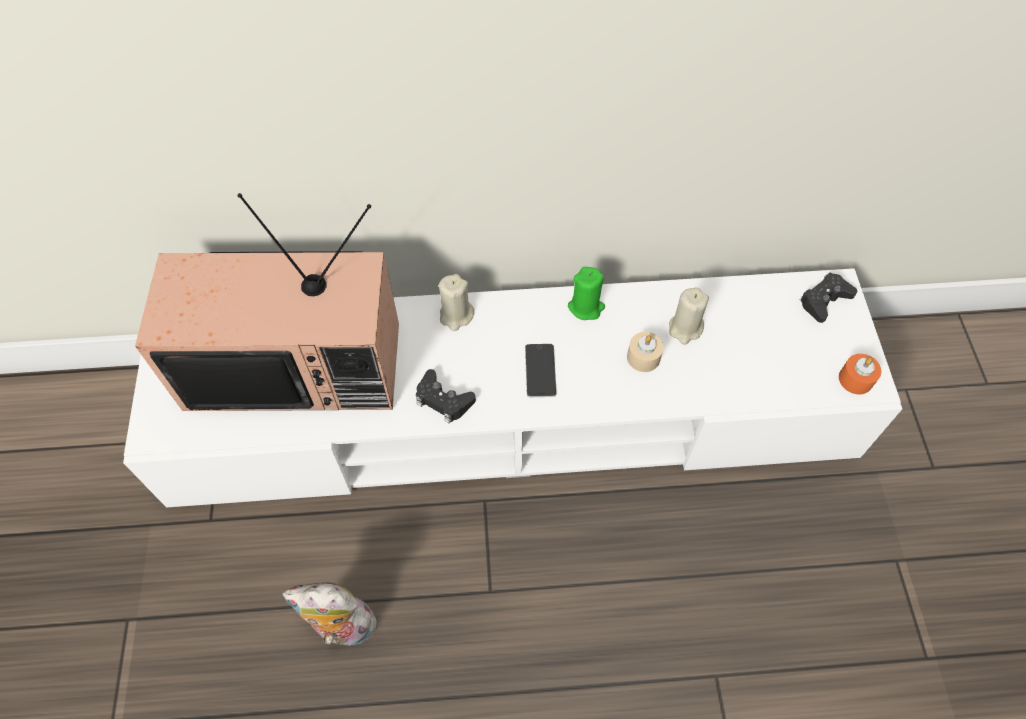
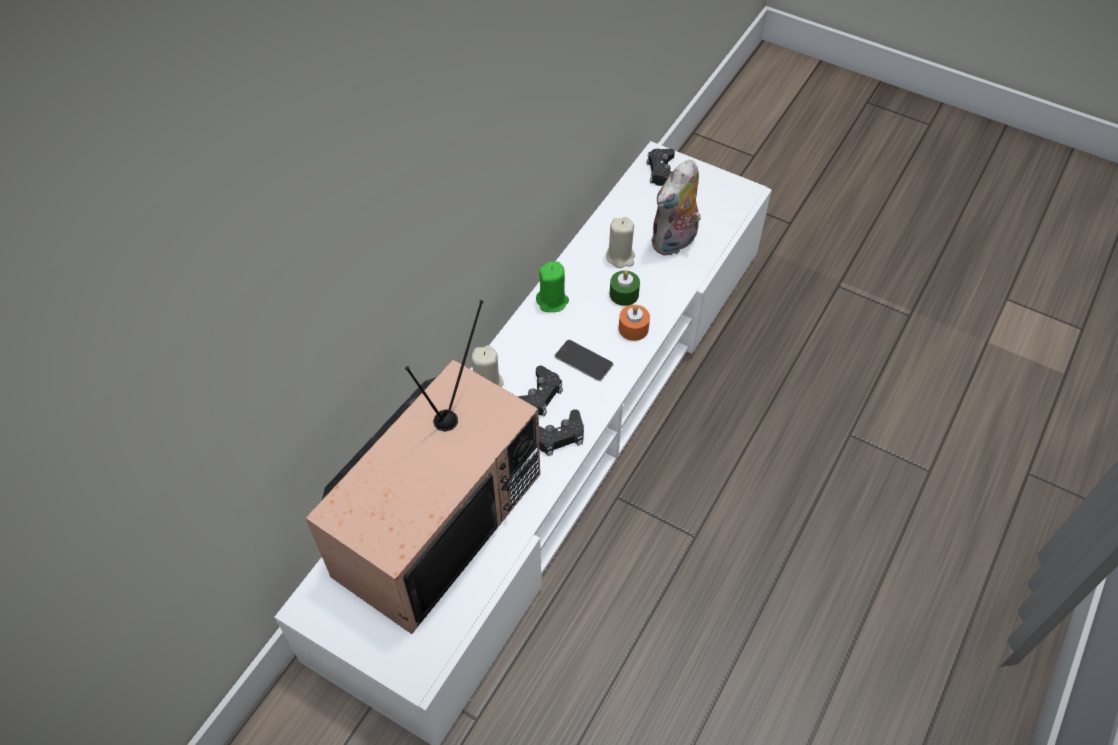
camera: 55 degrees left, 5 degrees down
plush toy [282,582,379,646] -> plush toy moved to [651,160,701,256]
beige candle [627,332,664,372] -> green candle [610,270,640,306]
orange candle [839,354,881,395] -> orange candle moved to [619,305,650,341]
none -> black game controller [517,366,563,416]

